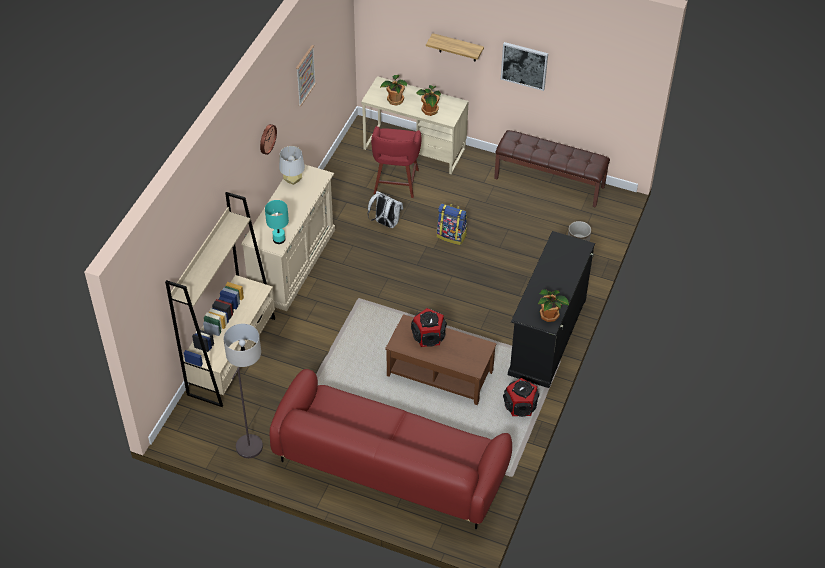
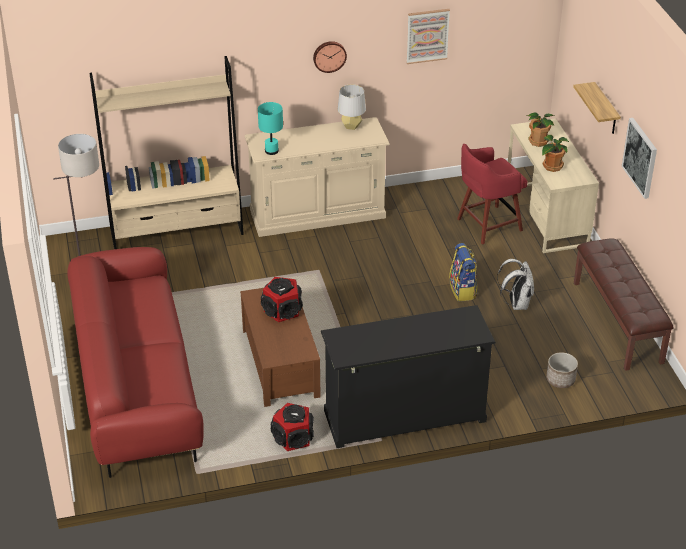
camera: 55 degrees right, 10 degrees down
white backpack [367,191,403,228] -> white backpack moved to [497,259,534,310]
potted plant [538,289,569,322] -> none

